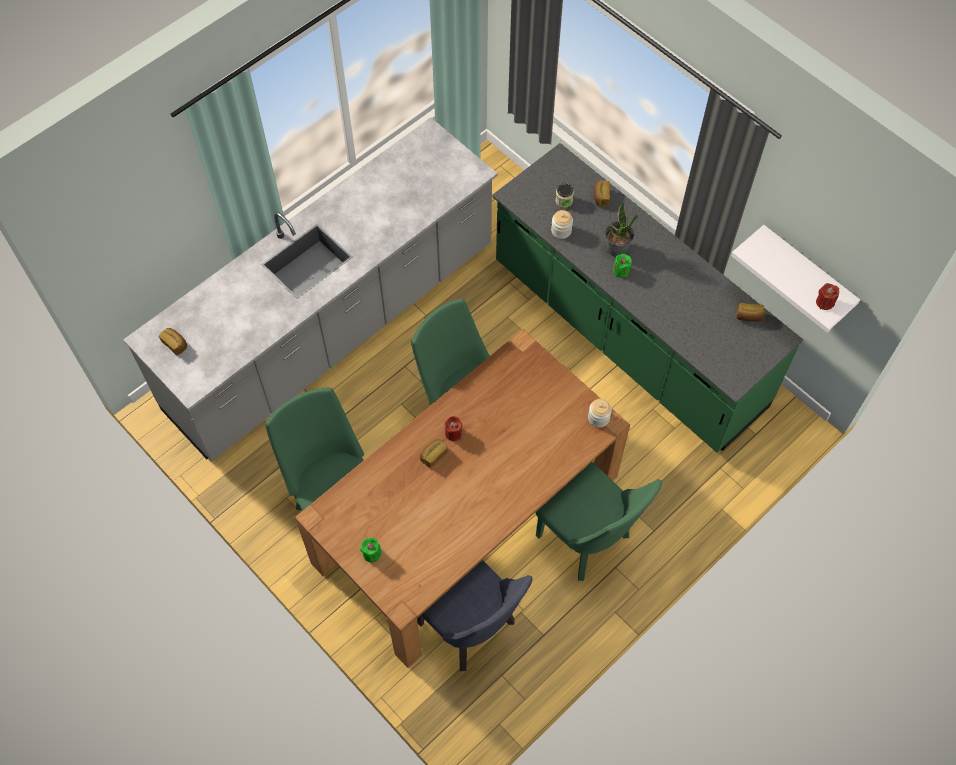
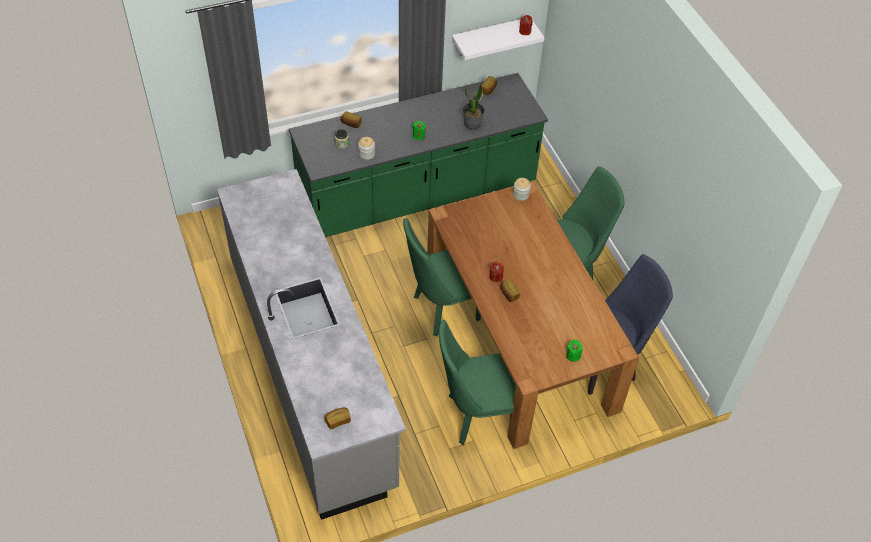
camera: 70 degrees left, 10 degrees down
potted plant [605,200,638,257] -> potted plant moved to [463,83,485,130]

